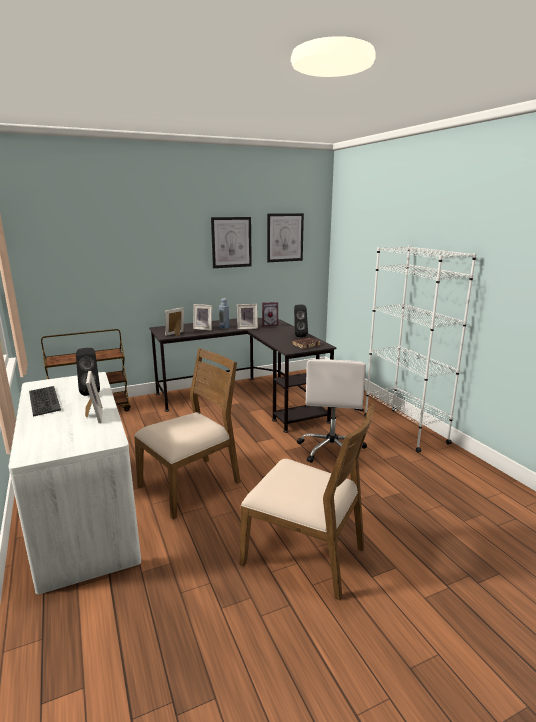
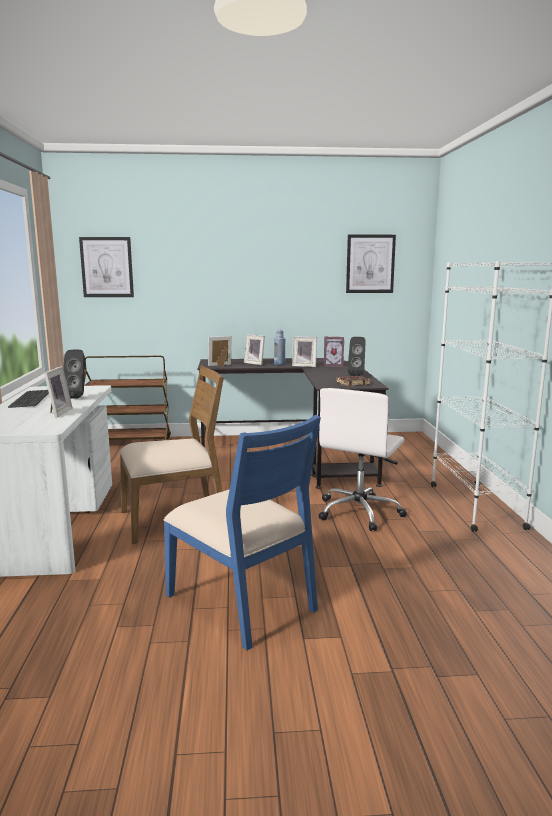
camera: 20 degrees right, 5 degrees down
picture [211,217,252,268] -> picture moved to [79,237,134,297]
brown chair [240,403,376,600] -> blue chair [163,415,321,650]

